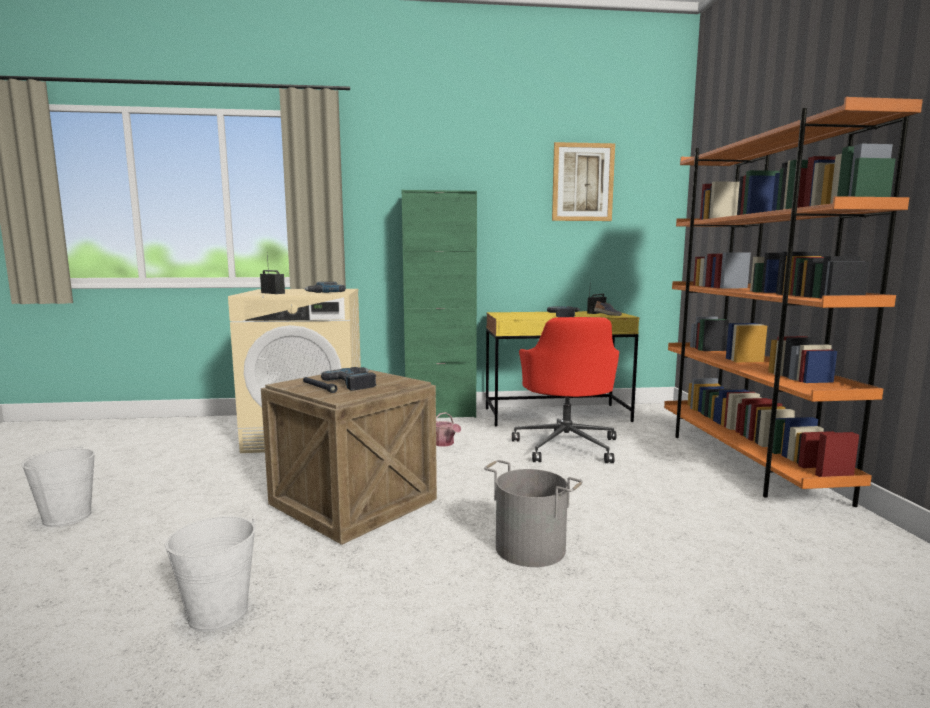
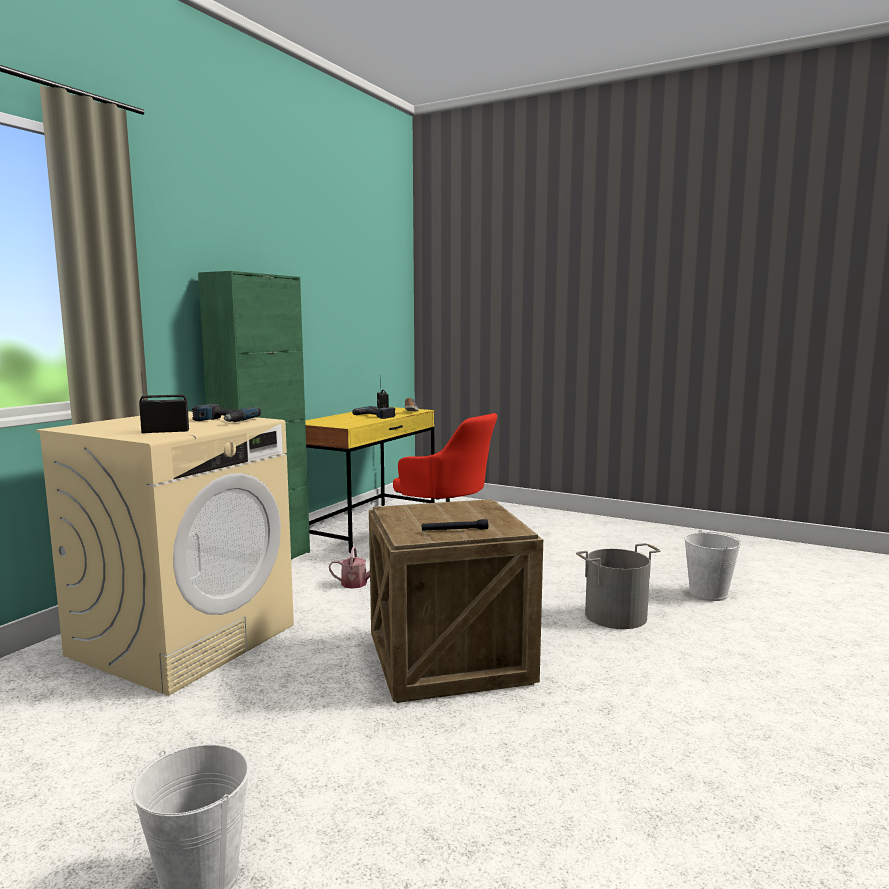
camera: 55 degrees left, 0 degrees up
white bucket [165,516,255,632] -> white bucket moved to [684,530,741,601]
power drill [321,367,376,391] -> none
picture [552,142,615,221] -> none
orange bookcase [664,97,923,507] -> none

